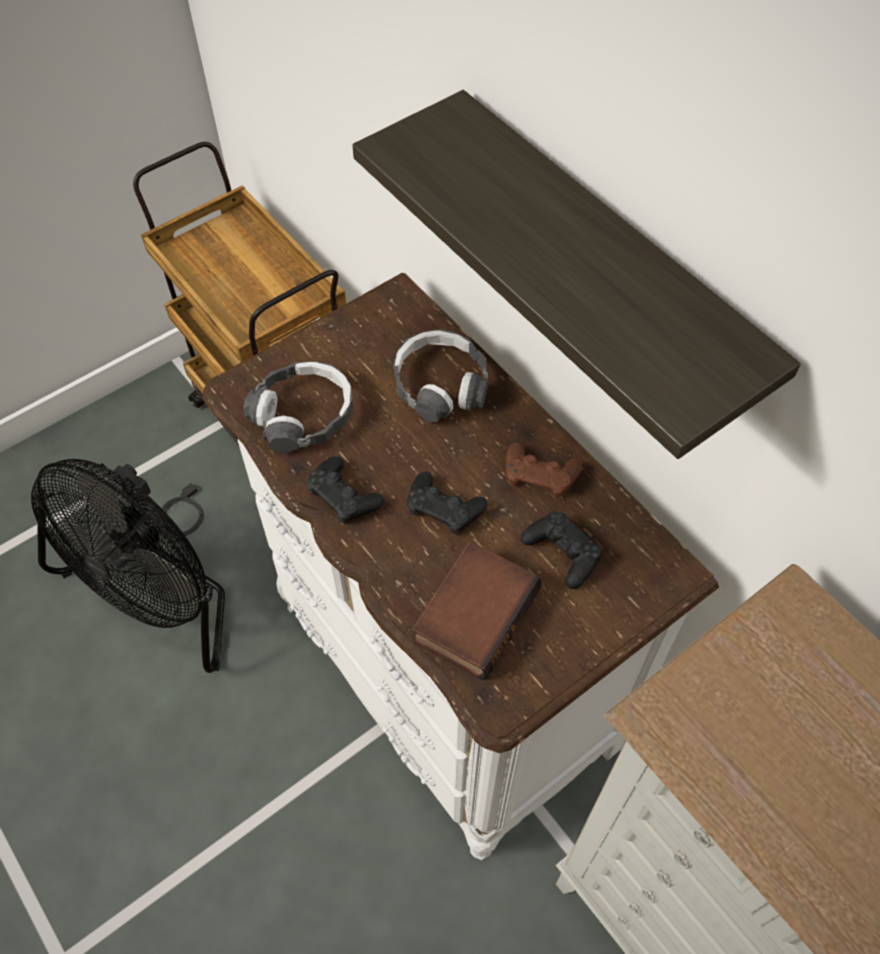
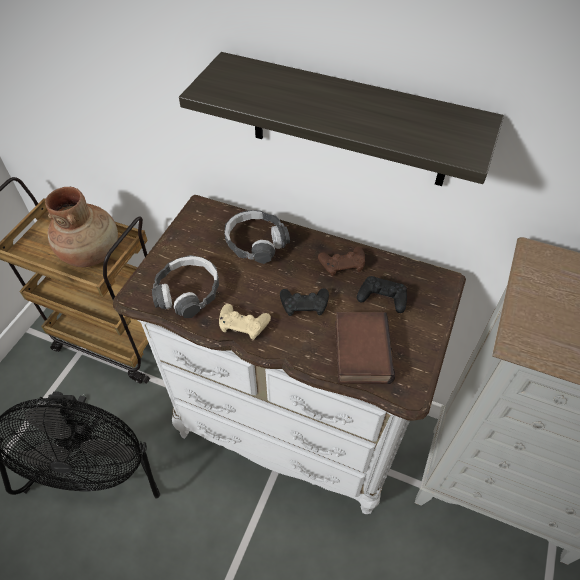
camera: 30 degrees left, 5 degrees down
black game controller [307,456,384,523] -> beige game controller [219,304,271,340]
none -> brown vase [45,187,118,267]

